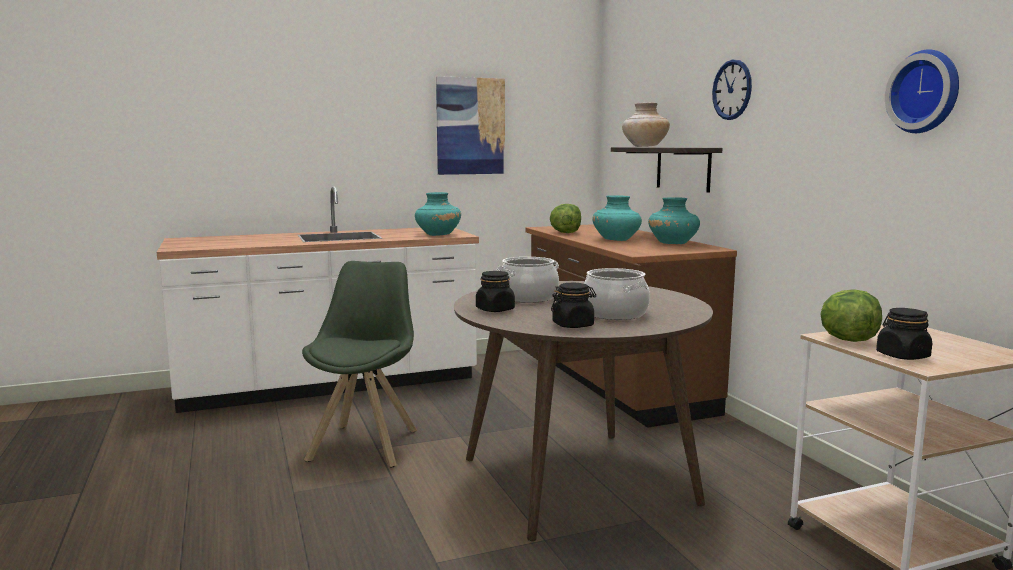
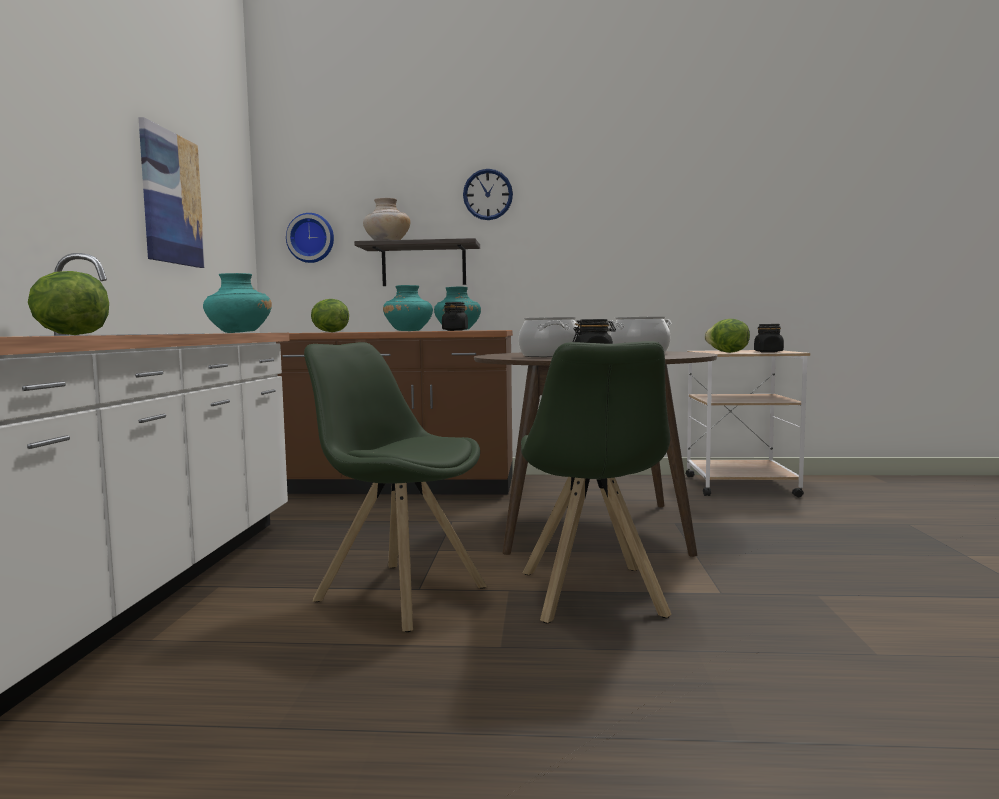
camera: 65 degrees left, 5 degrees down
black jar [551,283,596,328] -> black jar moved to [442,302,468,331]
wall clock [885,50,959,133] -> wall clock moved to [286,213,334,263]
none -> lettuce [28,271,109,335]
none -> green chair [521,341,672,623]

